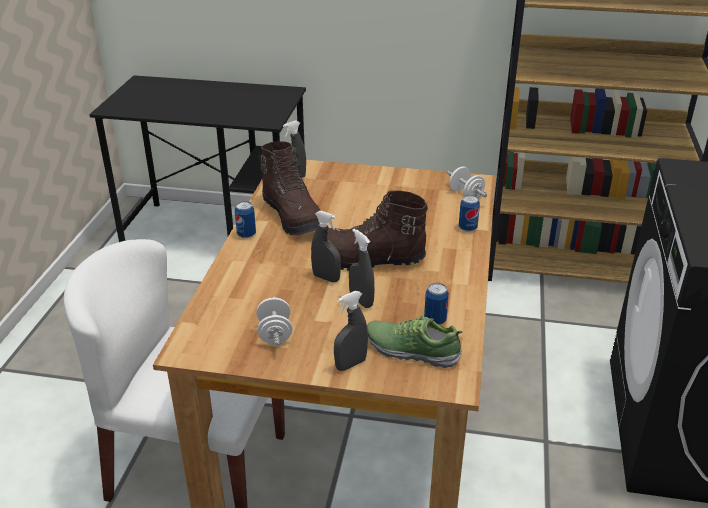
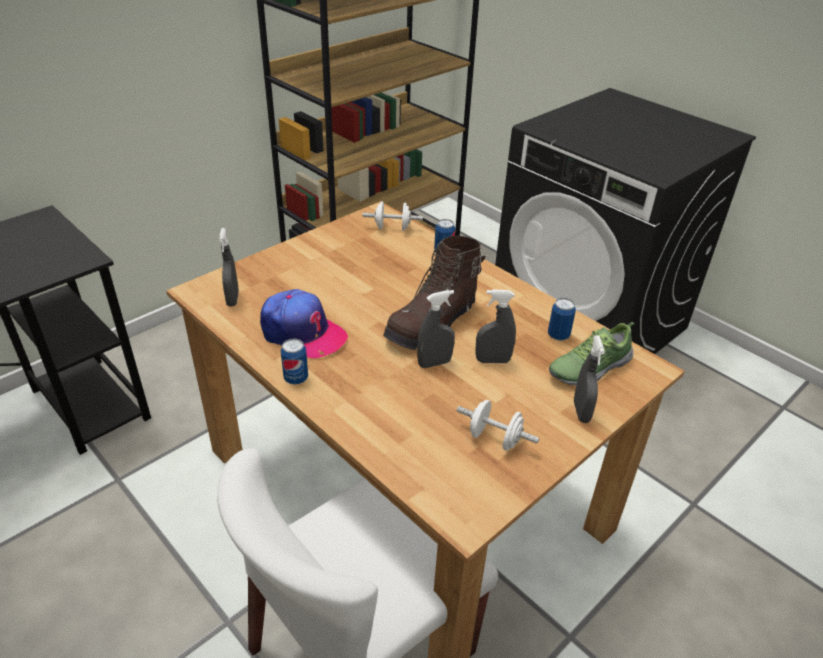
camera: 55 degrees left, 5 degrees up
brown boot [258,141,320,236] -> cap [260,289,348,358]

